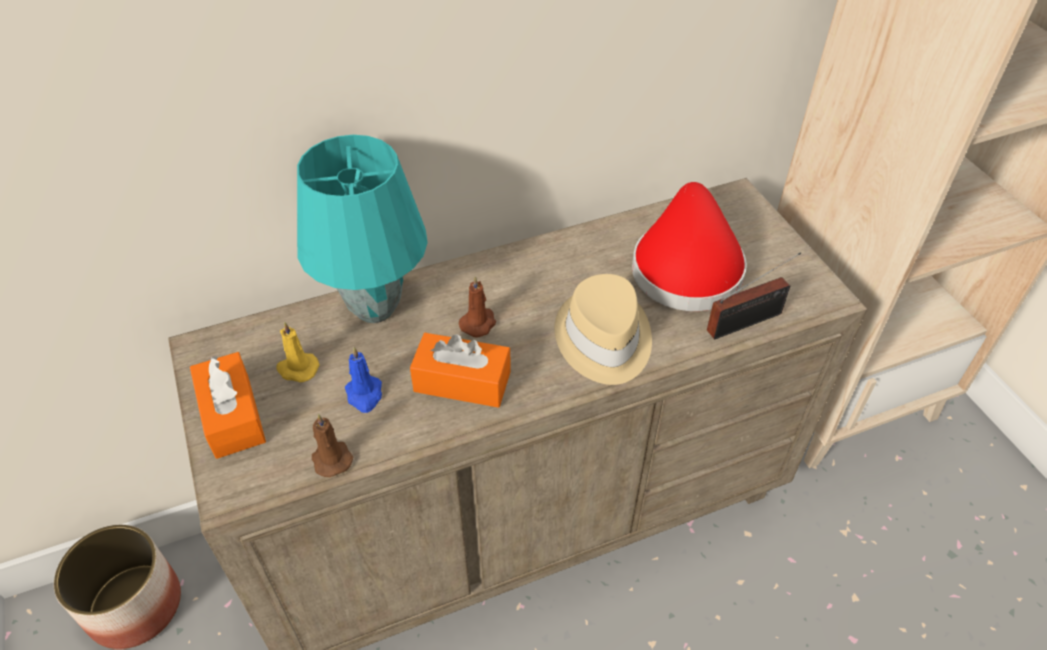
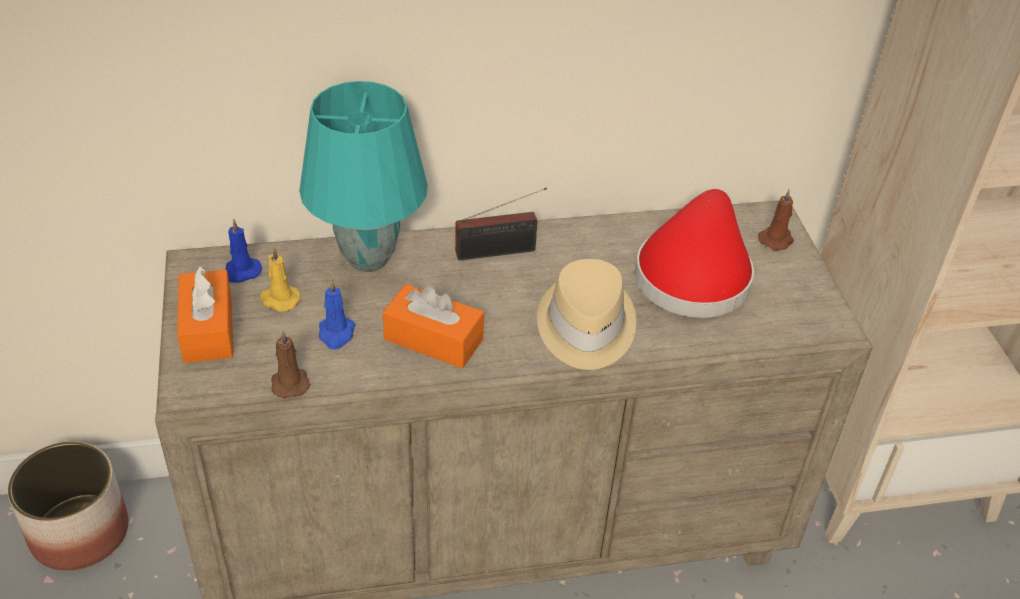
camera: 10 degrees right, 5 degrees down
brown candle [459,276,496,337] -> brown candle moved to [758,189,794,251]
radio [707,253,801,339] -> radio moved to [455,188,547,260]
none -> blue candle [225,219,262,283]

